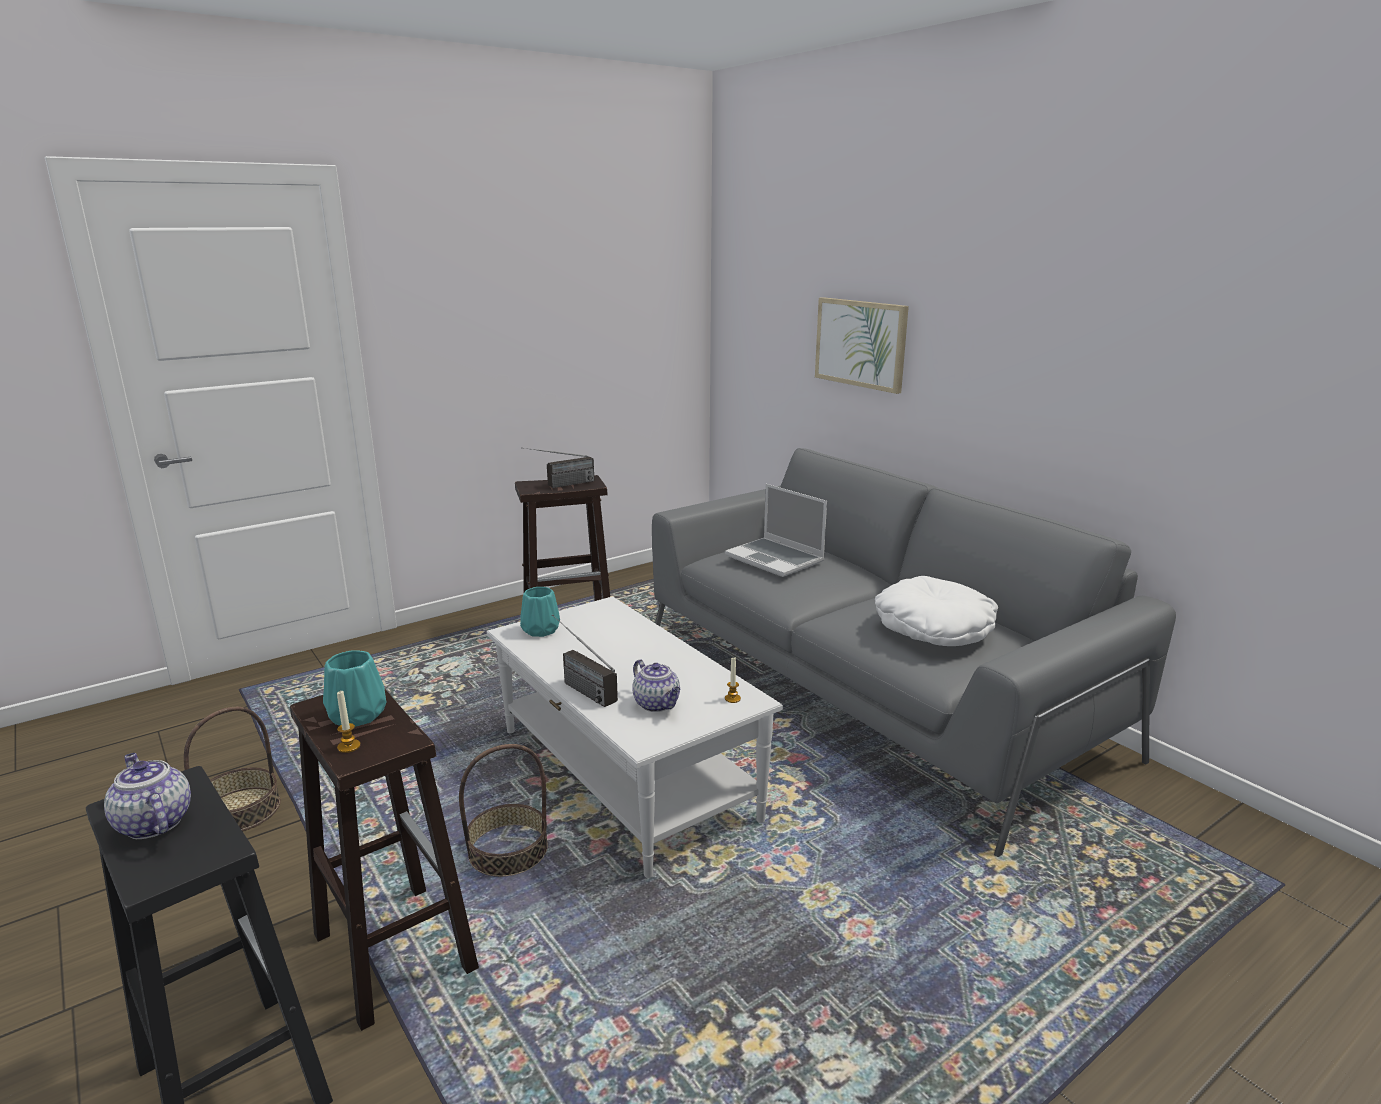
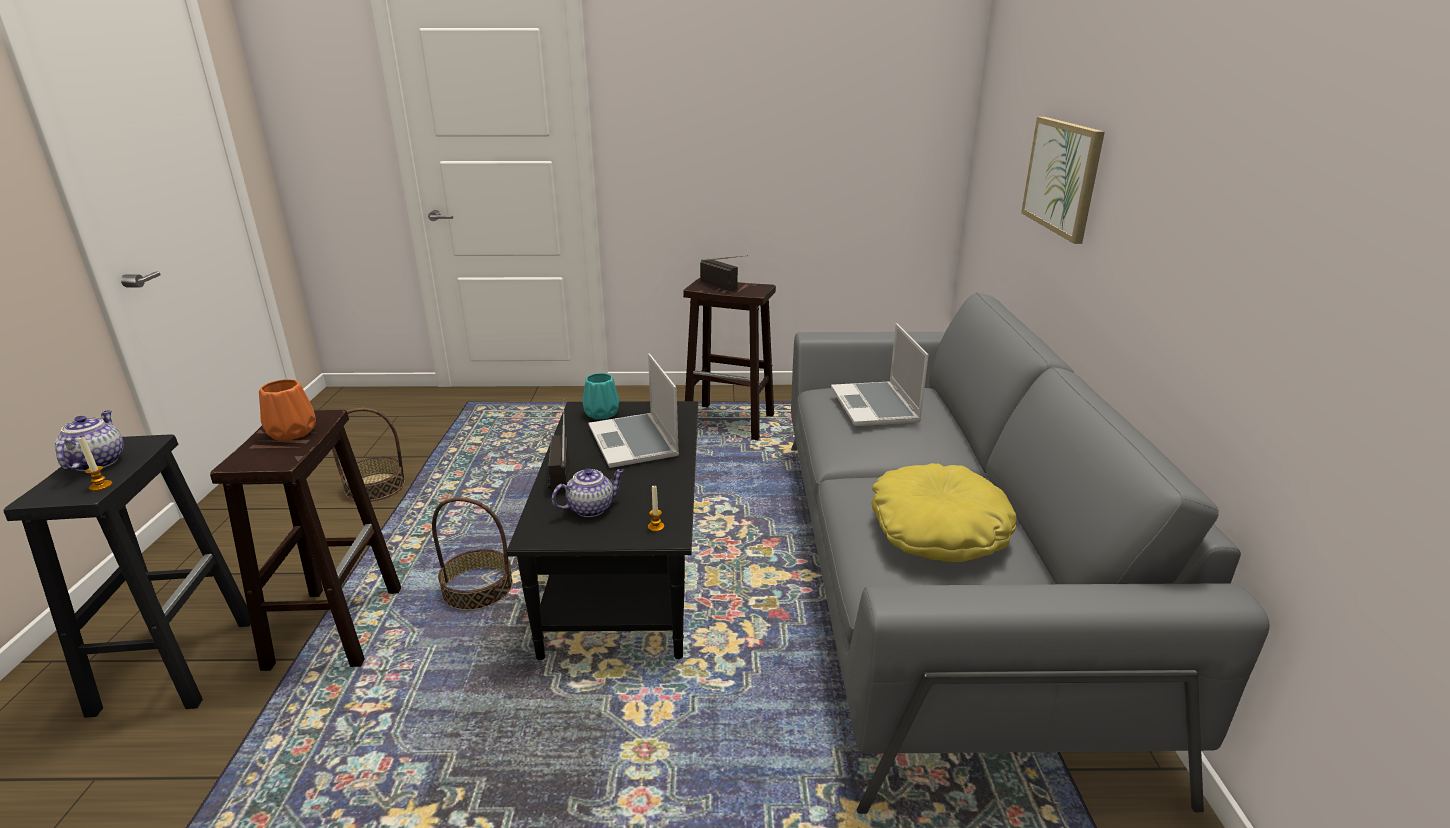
camera: 35 degrees right, 5 degrees up
turquoise vase [323,650,386,727] -> orange vase [259,379,316,440]
candle [337,691,361,753] -> candle moved to [78,436,112,491]
white coffee table [487,596,783,878] -> black coffee table [507,401,698,660]
radio [524,448,594,488] -> radio turned 135 degrees counterclockwise [700,255,748,291]
teapot [633,659,680,712] -> teapot turned 120 degrees counterclockwise [552,468,624,517]
white pillow [875,576,998,646] -> yellow pillow [872,463,1016,562]
none -> laptop [589,353,679,468]

